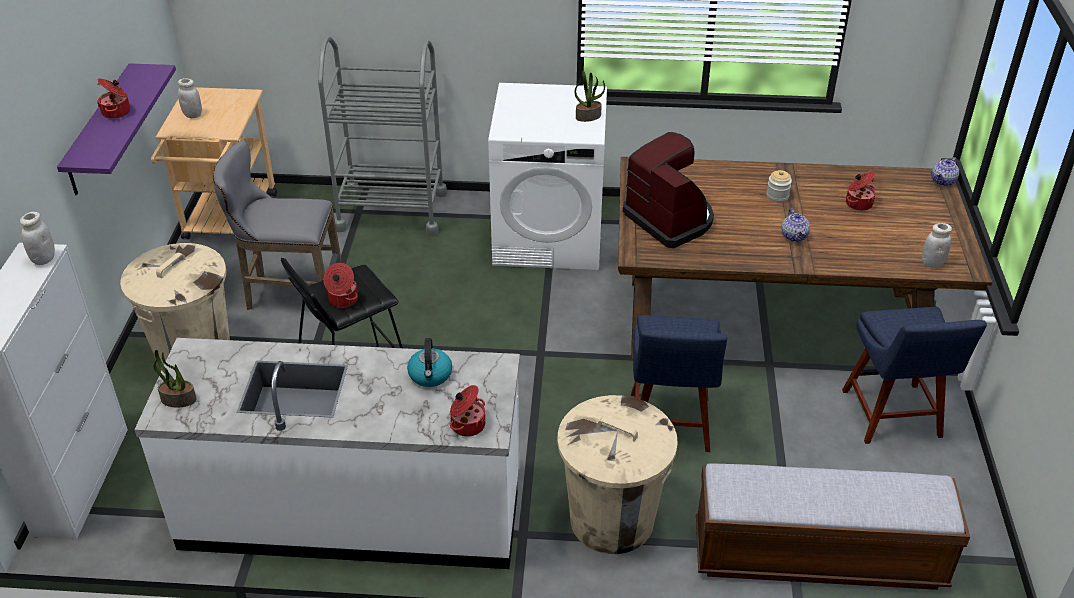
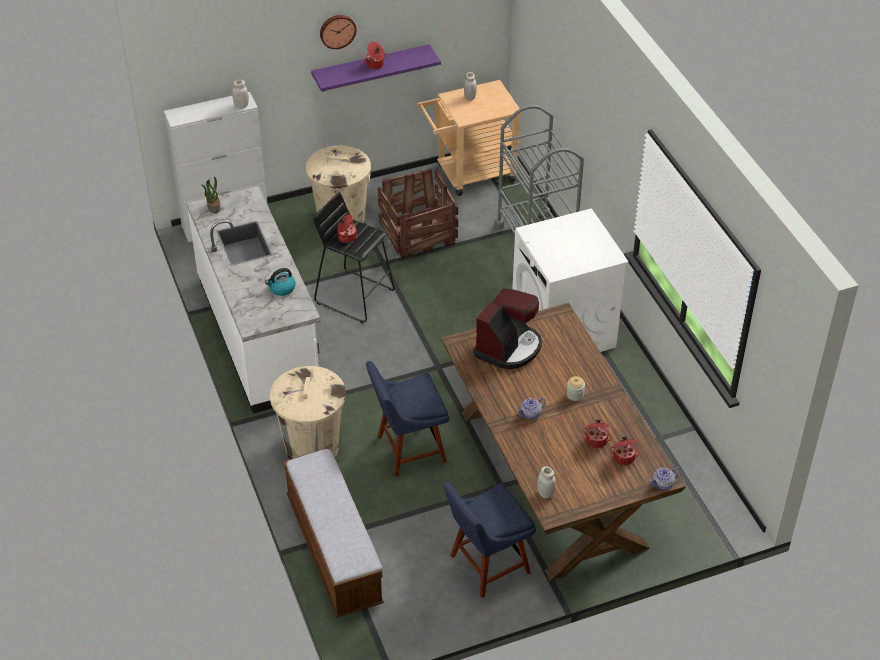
camera: 65 degrees right, 5 degrees up
grey stool [213,140,342,310] -> crate [378,169,458,258]
cooking pot [450,385,485,437] -> cooking pot moved to [609,436,640,465]
potted plant [574,71,605,122] -> none
teapot [931,157,959,186] -> teapot turned 45 degrees counterclockwise [649,467,679,490]
none -> wall clock [320,15,356,49]

